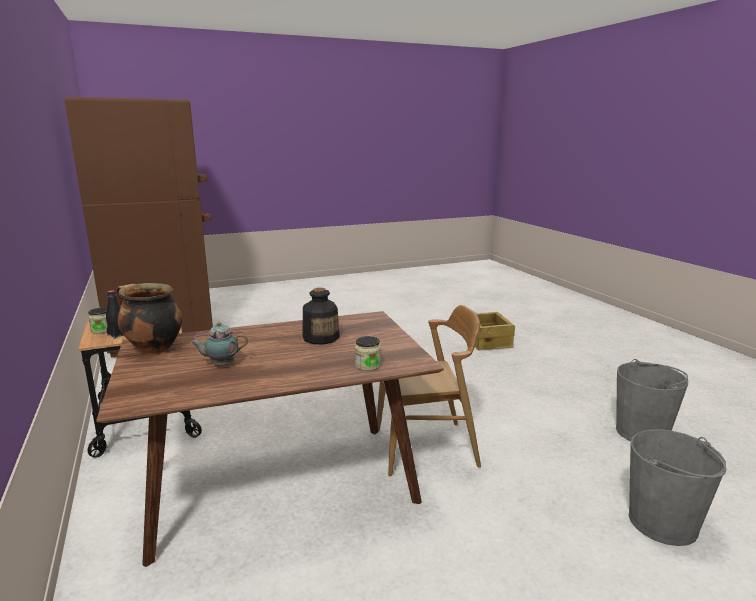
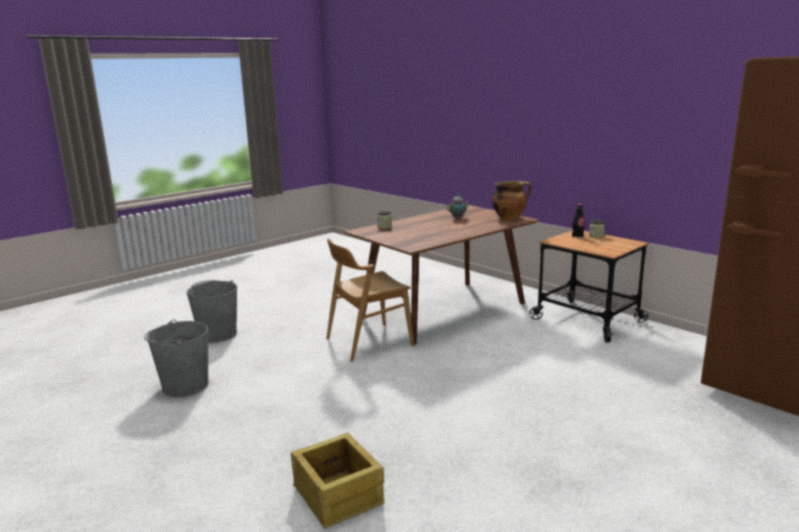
camera: 160 degrees right, 0 degrees up
bottle [302,288,340,344] -> none

